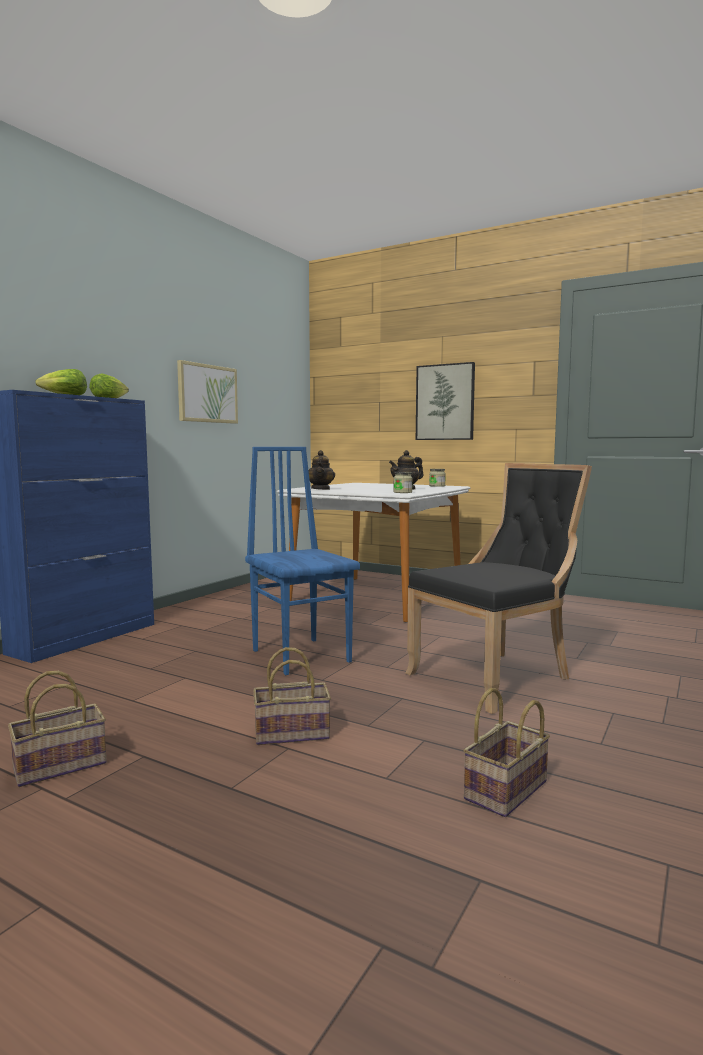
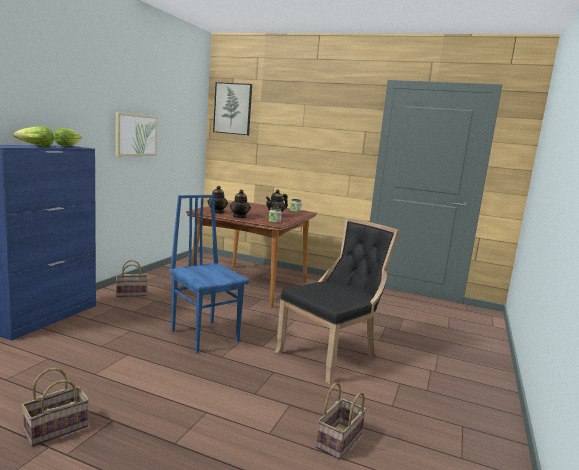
camera: 10 degrees left, 5 degrees up
basket [253,647,331,745] -> basket moved to [116,260,148,297]
white dining table [277,483,470,622] -> brown dining table [186,202,317,308]
picture [416,362,475,440] -> picture moved to [213,82,252,135]
none -> teapot [230,189,251,218]

